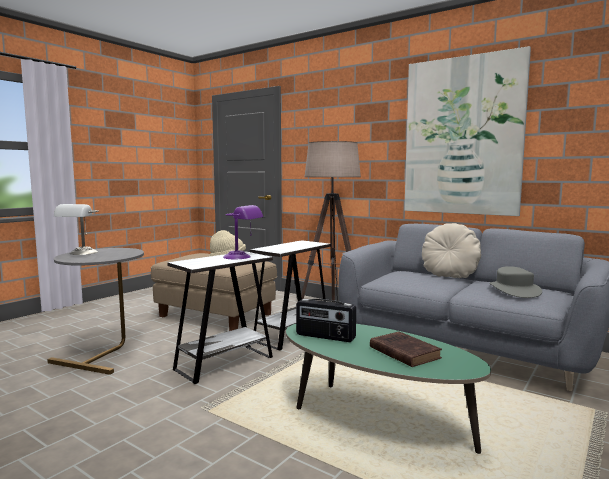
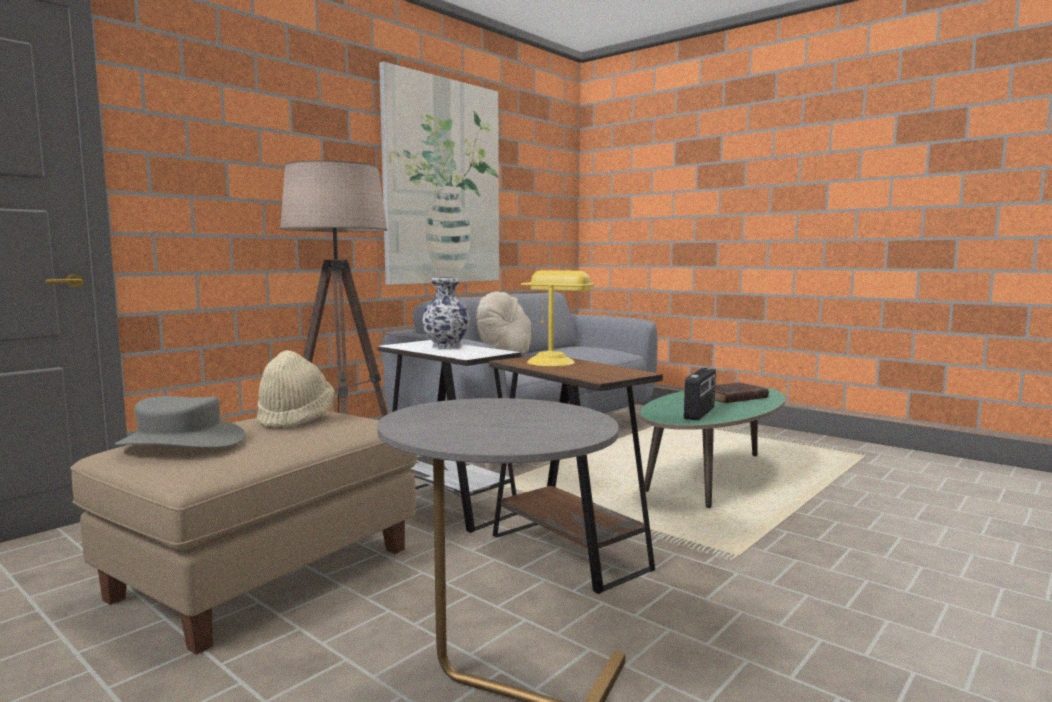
camera: 85 degrees left, 0 degrees up
white table lamp [54,204,99,255] -> none
white side table [167,252,273,384] -> brown side table [489,356,663,594]
purple table lamp [223,205,263,259] -> yellow table lamp [521,270,594,366]
grey hat [489,266,542,298] -> grey hat moved to [114,396,245,448]
none -> vase [422,277,470,349]

